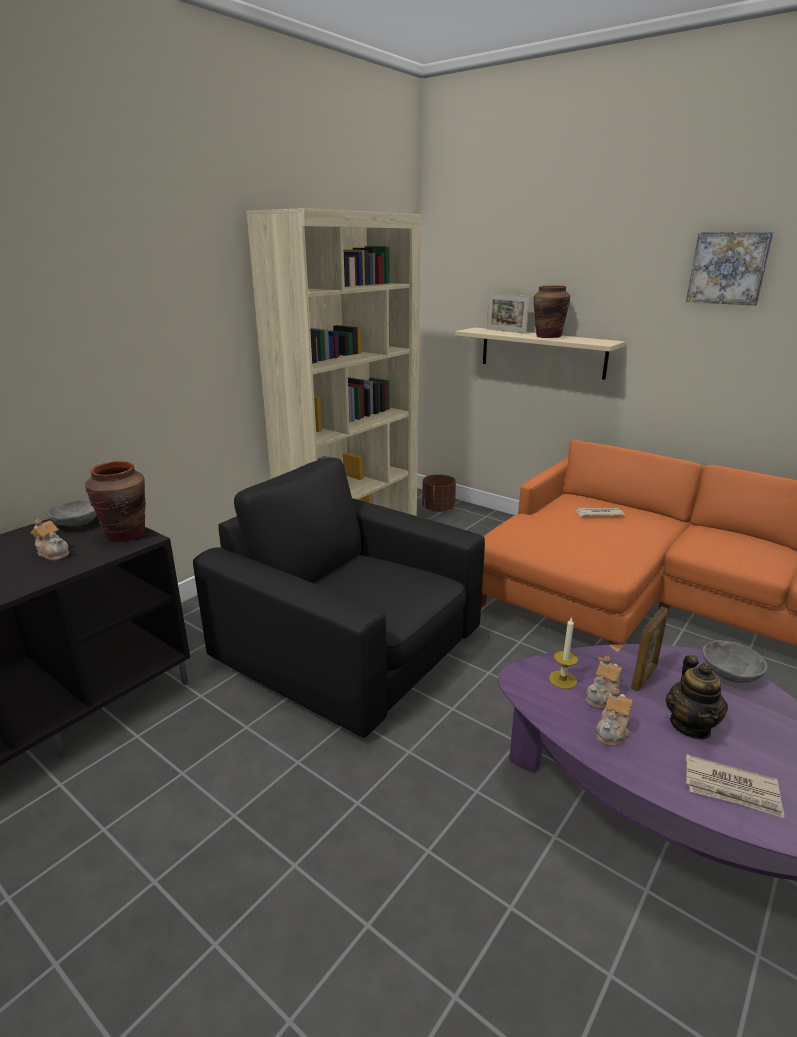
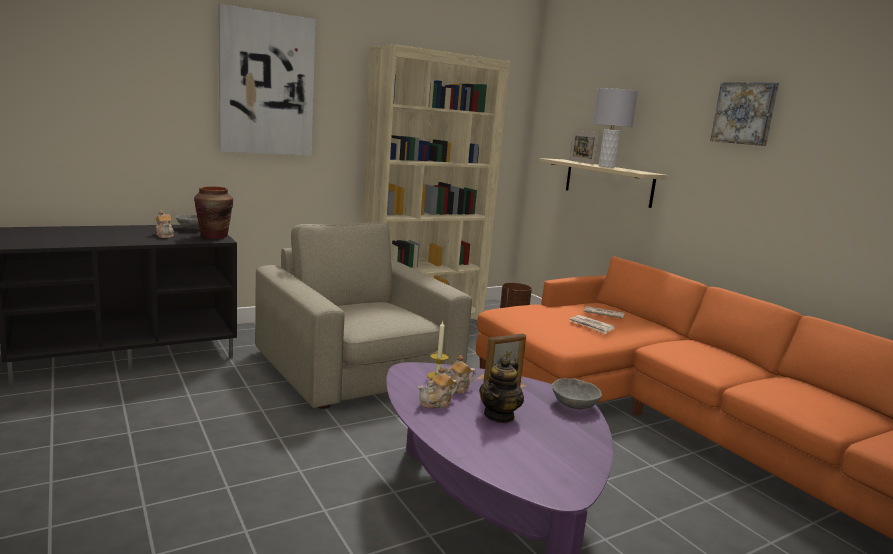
camera: 20 degrees right, 10 degrees down
black armchair [193,458,485,738] -> beige armchair [255,222,472,409]
brown vase [533,286,570,338] -> grey table lamp [593,88,638,168]
newspaper [686,755,784,818] -> newspaper moved to [570,315,615,334]
none -> picture [218,4,316,156]

